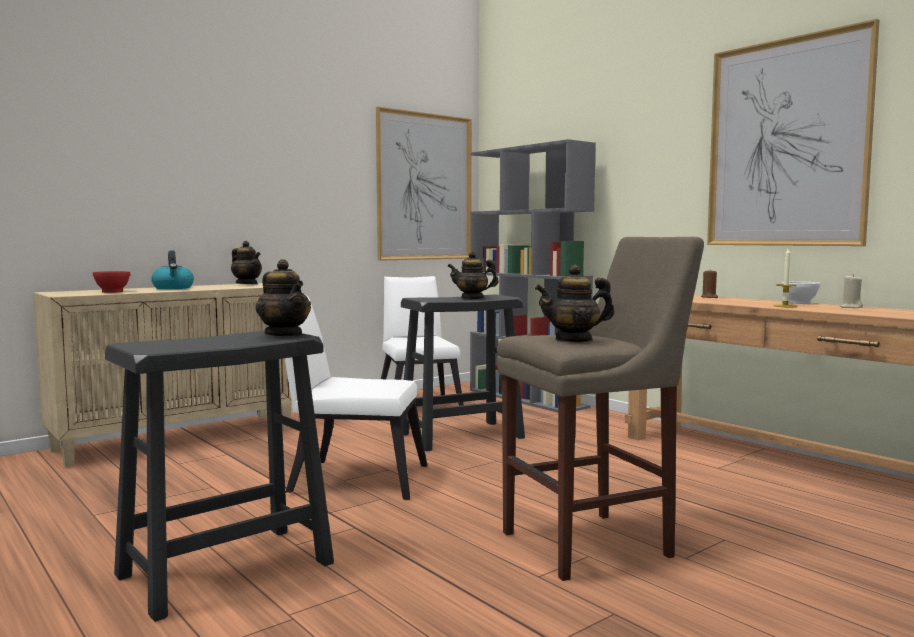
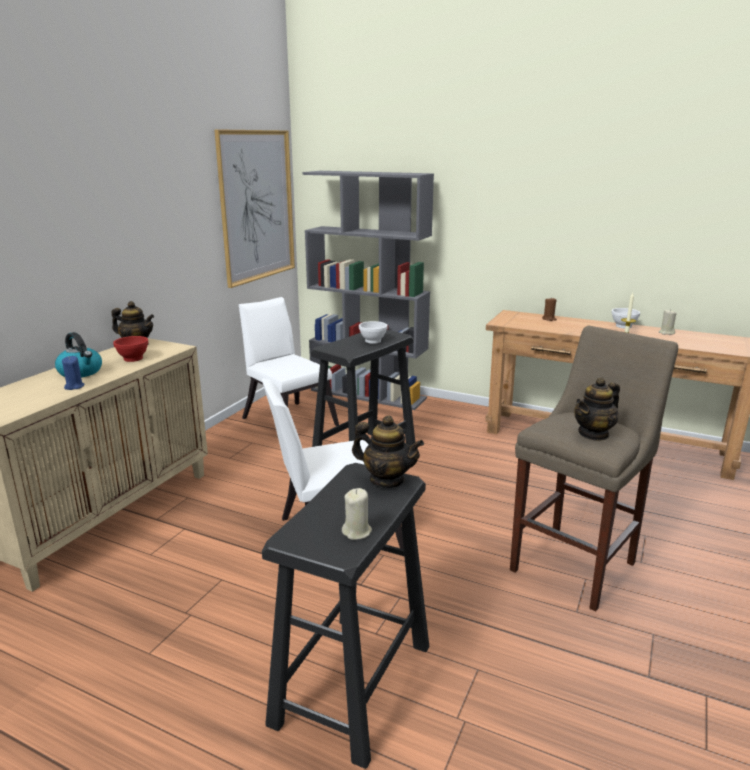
camera: 25 degrees left, 15 degrees up
red bowl [93,271,130,293] -> red bowl moved to [113,336,148,362]
teapot [447,251,499,299] -> white bowl [359,321,387,344]
picture [707,19,880,246] -> none
none -> blue candle [62,356,85,390]
none -> beige candle [342,488,372,540]

